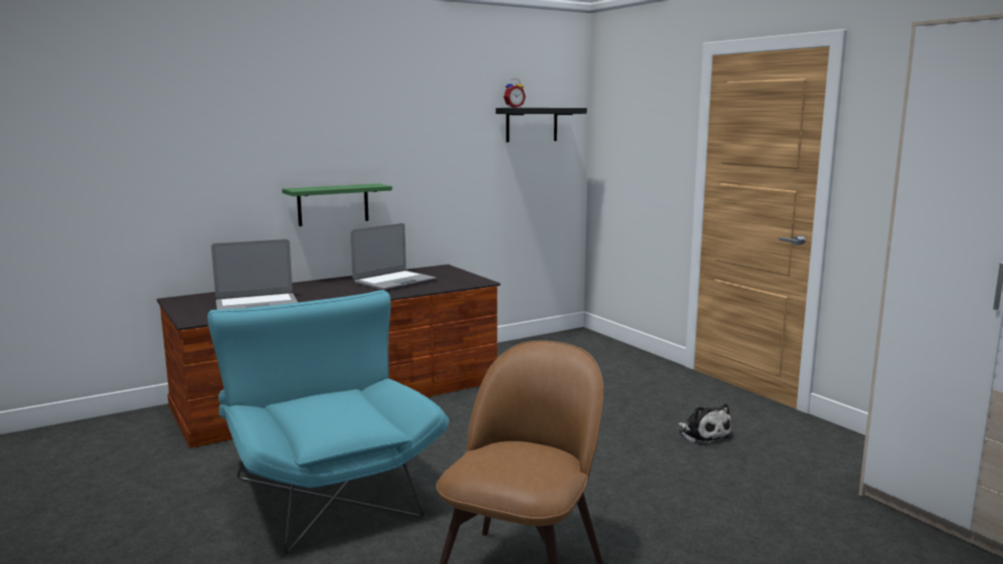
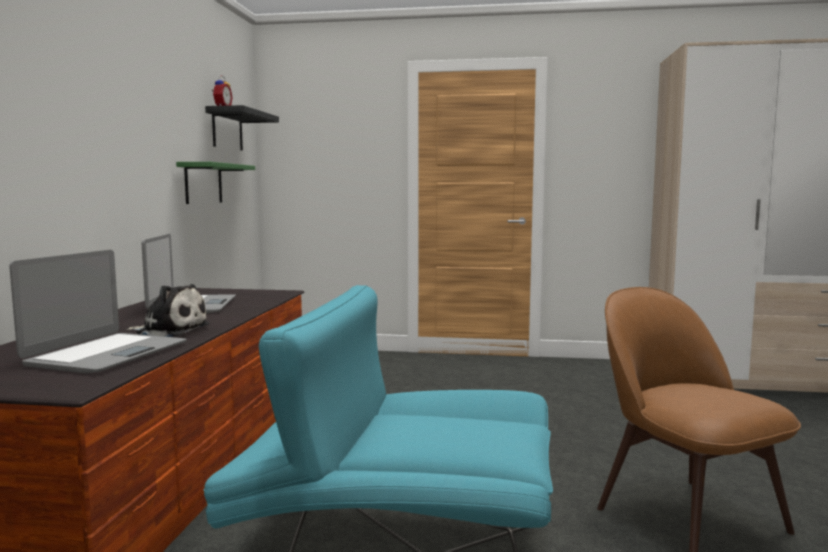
camera: 50 degrees left, 5 degrees down
green shelf [282,184,392,226] -> green shelf moved to [176,162,255,204]
plush toy [678,404,732,445] -> plush toy moved to [126,284,209,337]

